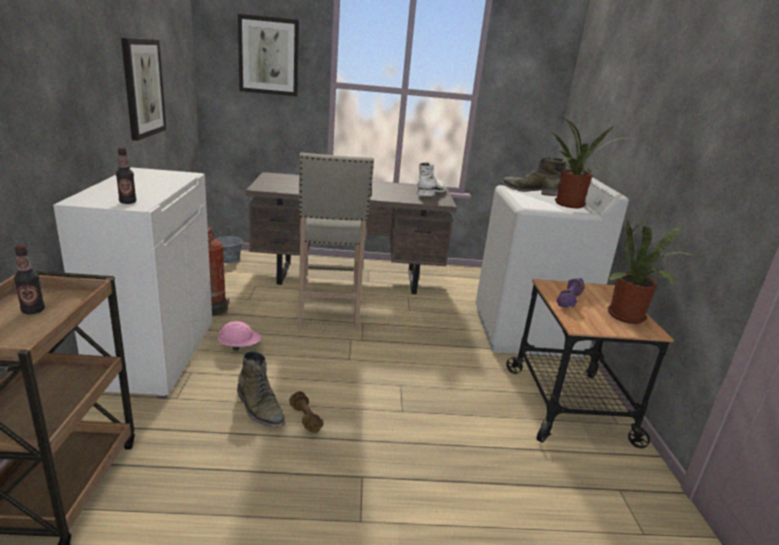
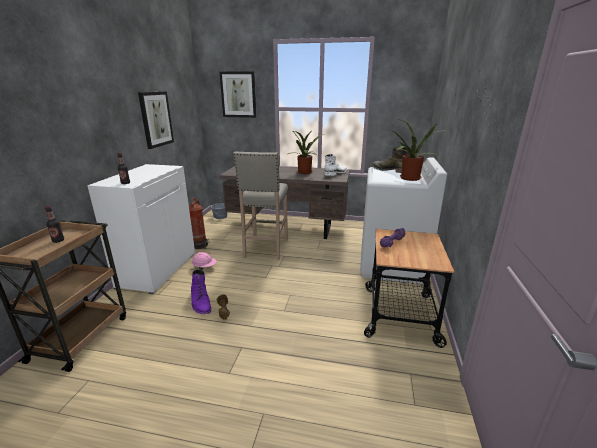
camera: 15 degrees right, 0 degrees up
green boot [237,351,285,428] -> purple boot [191,269,211,314]
potted plant [607,216,696,324] -> potted plant moved to [288,131,325,174]

